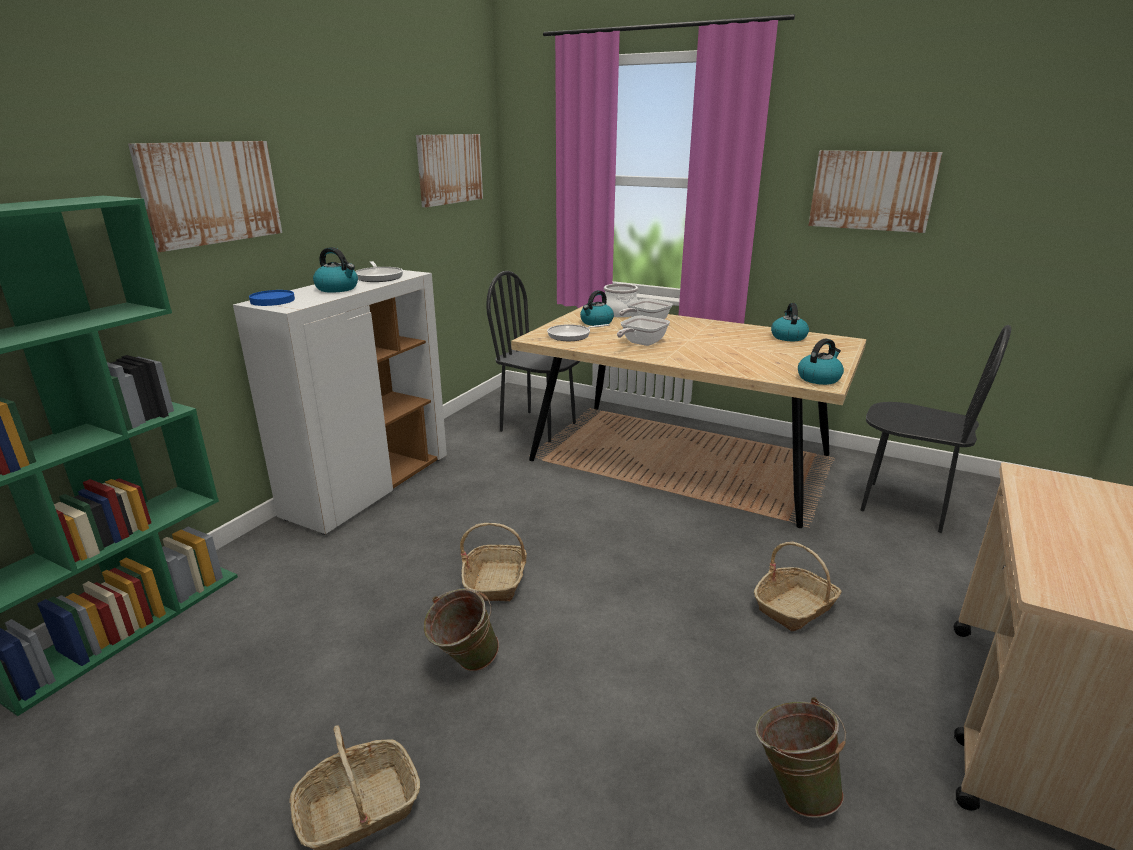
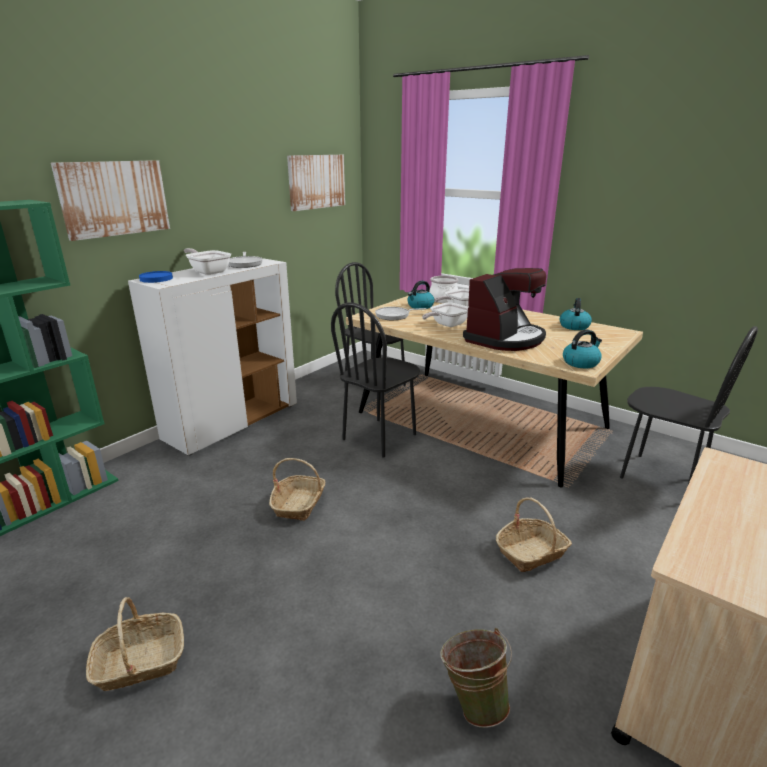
camera: 10 degrees right, 0 degrees up
kettle [313,247,358,293] -> frying pan [184,248,231,275]
green bucket [424,588,499,671] -> none
picture [808,150,942,233] -> none
none -> black chair [331,302,420,458]
none -> coffee machine [463,268,546,351]

